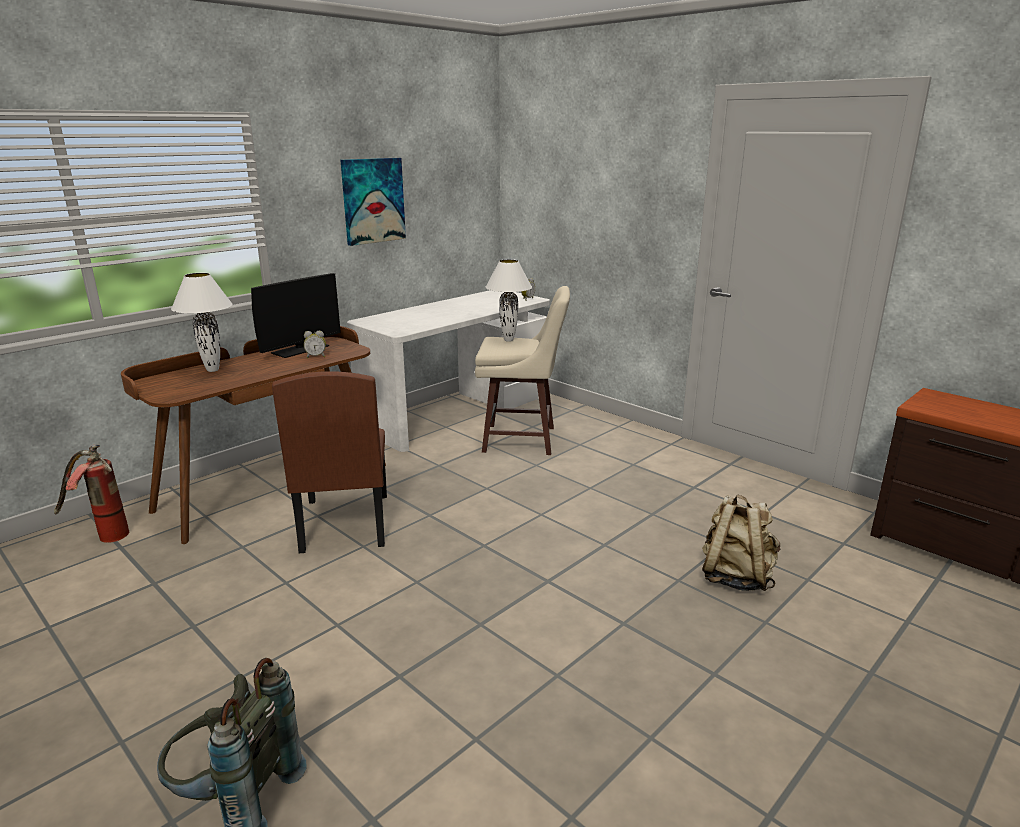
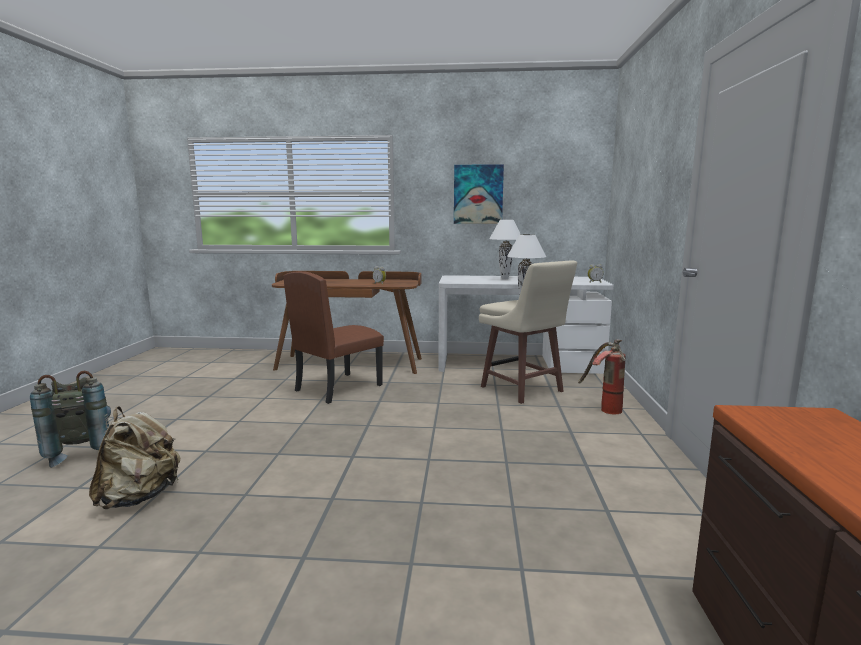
camera: 50 degrees right, 10 degrees down
fire extinguisher [54,445,129,543] -> fire extinguisher moved to [578,339,626,414]
white table lamp [171,273,233,372] -> white table lamp moved to [489,220,521,279]
monitor [251,273,341,358] -> none
beige backpack [702,494,780,591] -> beige backpack moved to [89,406,180,509]

